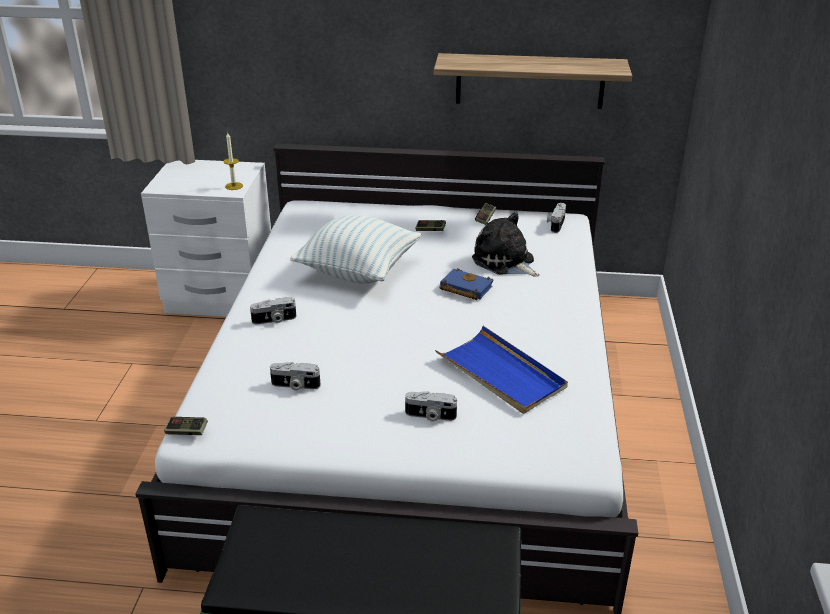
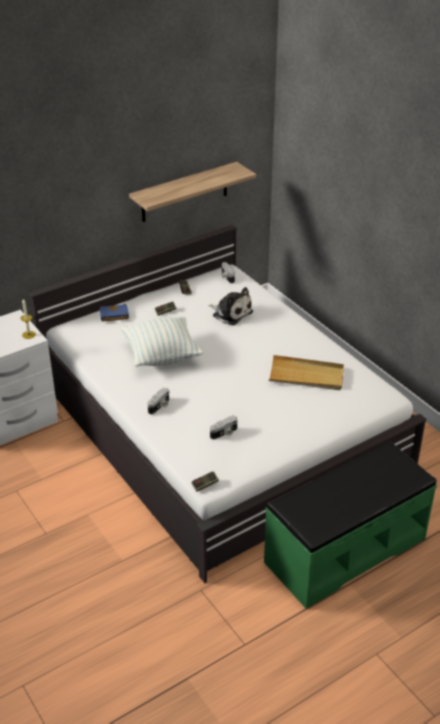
camera: 40 degrees left, 5 degrees up
camera [405,391,457,422] -> none
blue tray [435,326,568,414] -> beige tray [269,355,344,390]
blue book [439,268,493,300] -> blue book moved to [100,304,129,322]
plush toy [472,212,540,277] -> plush toy turned 150 degrees counterclockwise [208,287,253,325]

